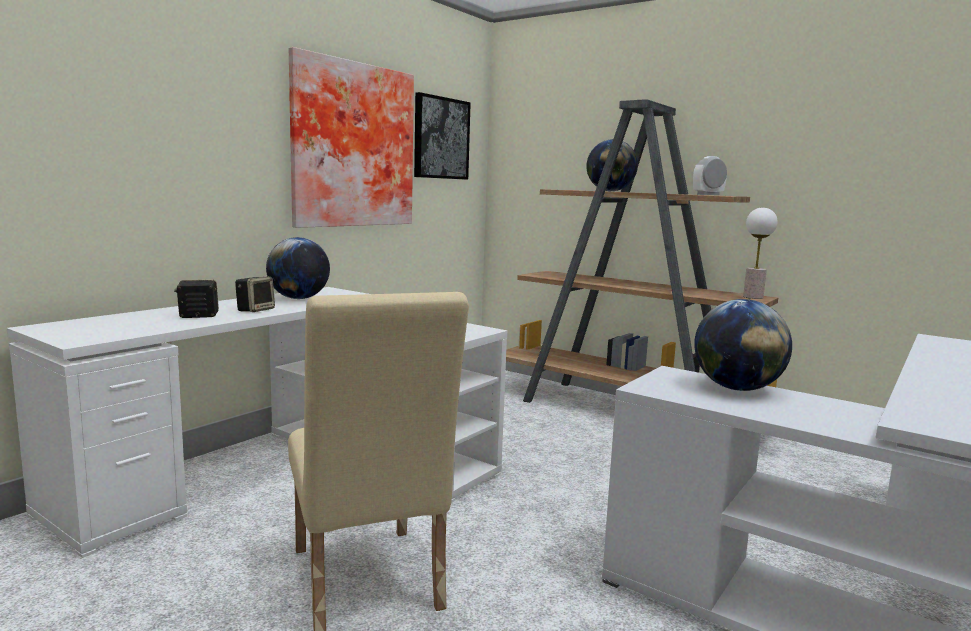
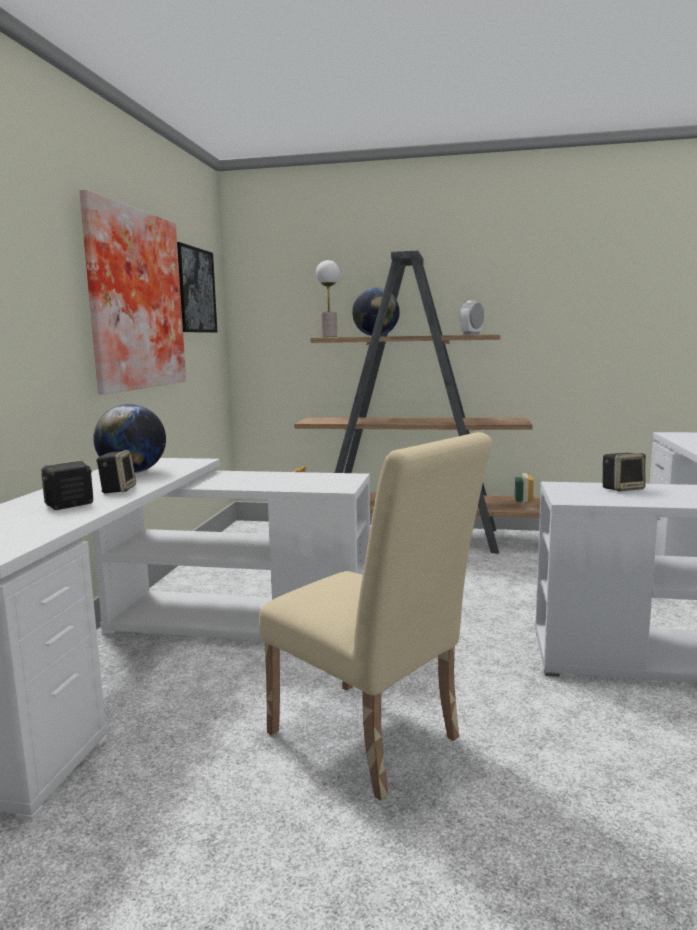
camera: 25 degrees left, 0 degrees up
globe [694,299,792,391] -> speaker [603,453,646,491]
table lamp [743,208,778,299] -> table lamp moved to [316,260,340,337]

